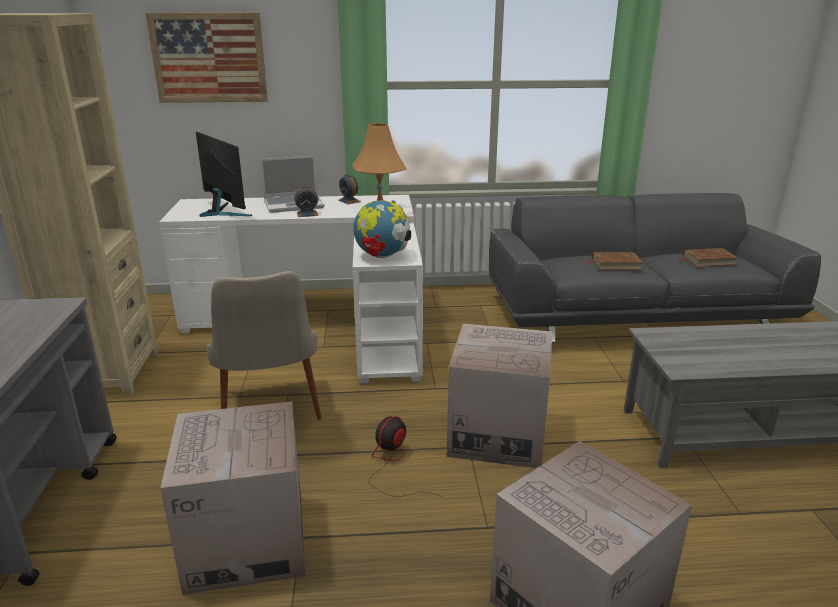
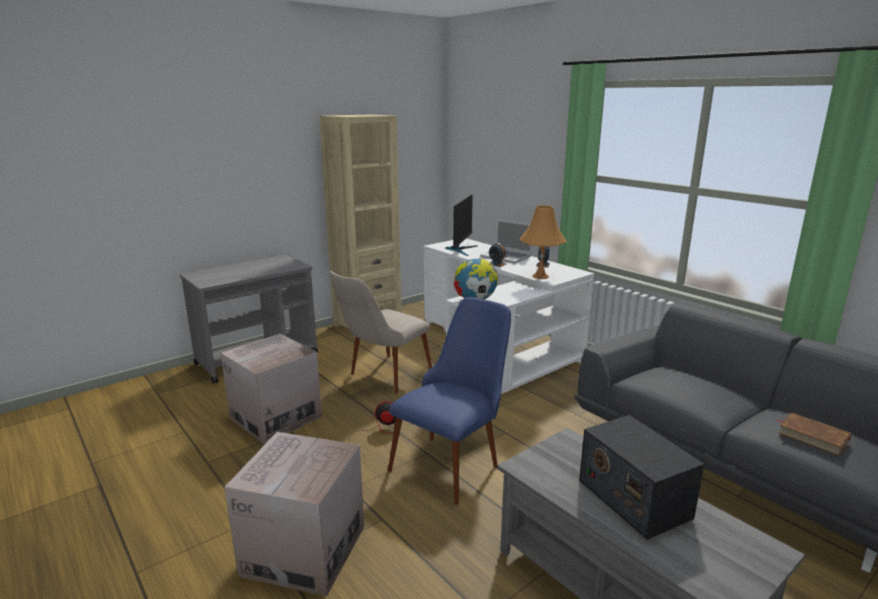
camera: 55 degrees right, 5 degrees down
picture [145,12,268,103] -> none
cardboard box [447,324,552,468] -> blue chair [388,297,511,505]
brown book [586,253,643,270] -> none
none -> radio [579,415,704,540]

